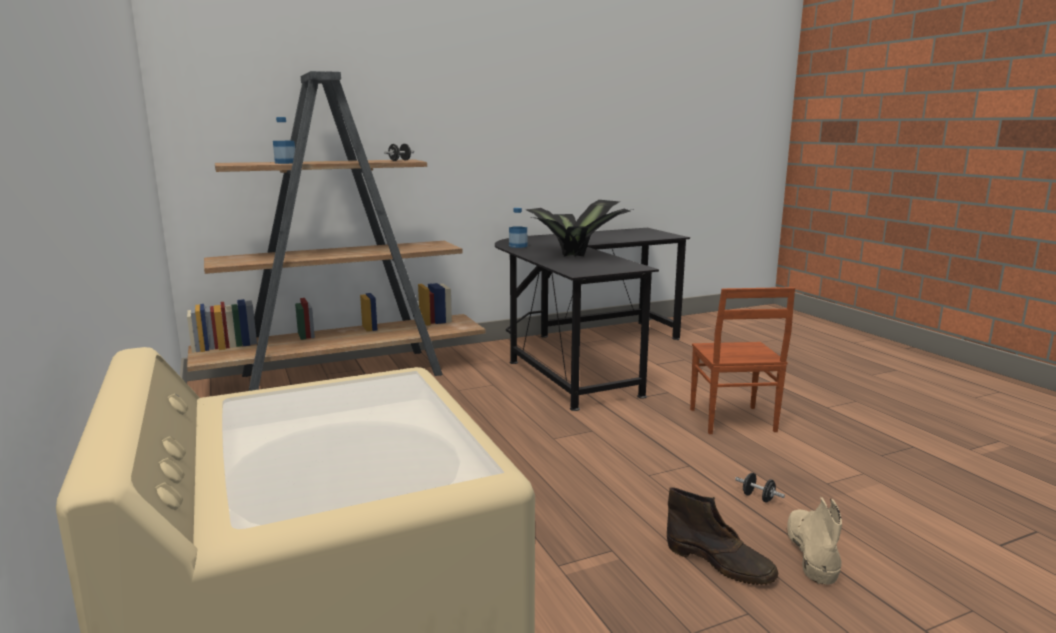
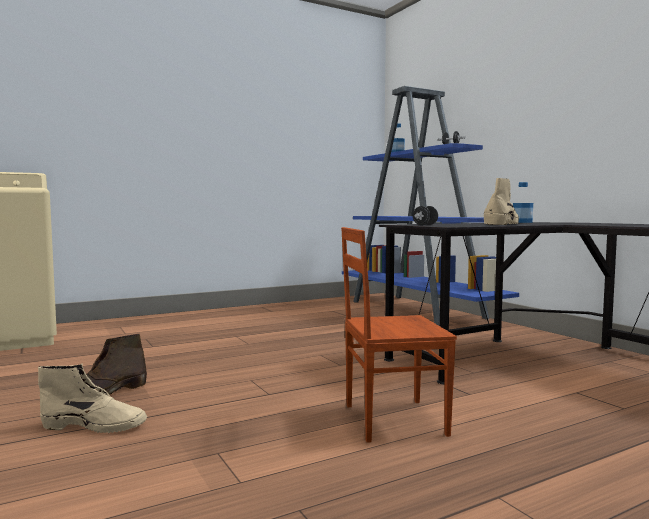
camera: 85 degrees right, 10 degrees down
brown bookcase [187,71,486,391] -> blue bookcase [342,86,519,326]
potted plant [526,200,634,257] -> beige boot [484,178,519,225]
black dumbbell [735,473,785,503] -> black dumbbell moved to [413,206,438,226]

